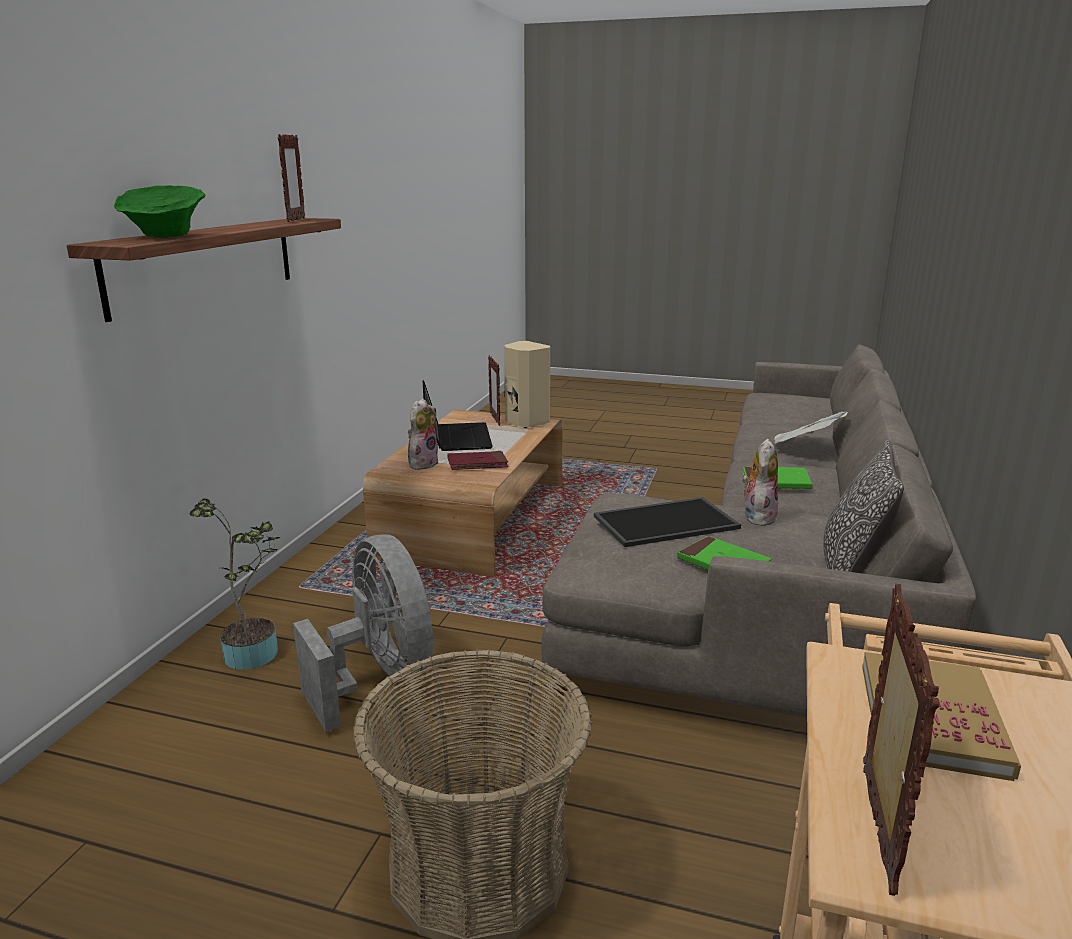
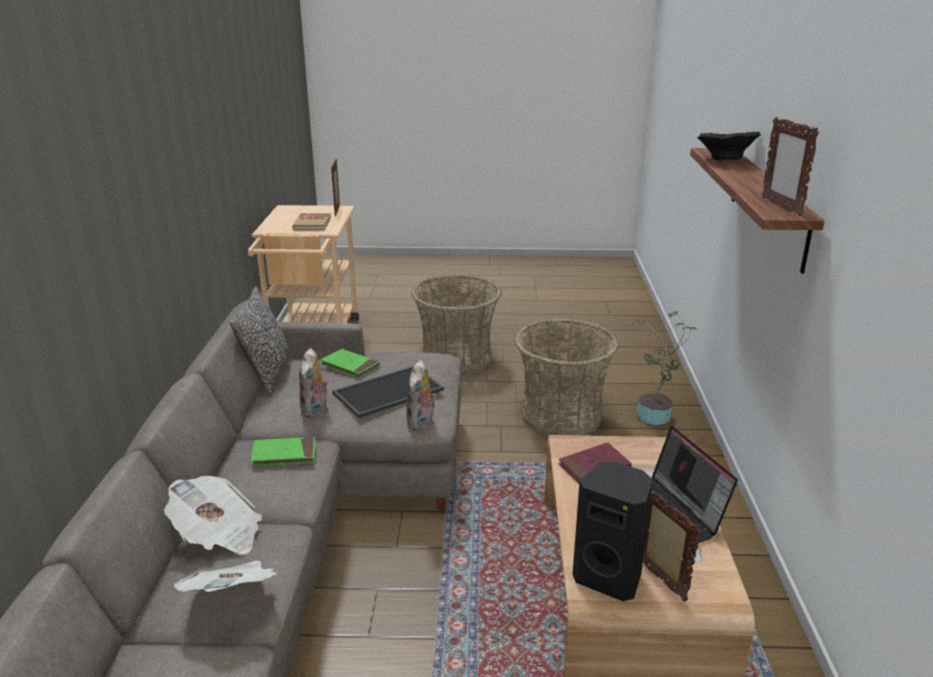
camera: 165 degrees right, 5 degrees up
green bowl [114,185,205,238] -> black bowl [697,131,761,160]
grey fan [293,534,433,732] -> basket [514,318,619,435]
plush toy [408,399,439,470] -> plush toy moved to [406,360,436,431]
beige speaker [504,341,550,428] -> black speaker [573,462,653,601]
none -> newspaper [174,561,278,592]

